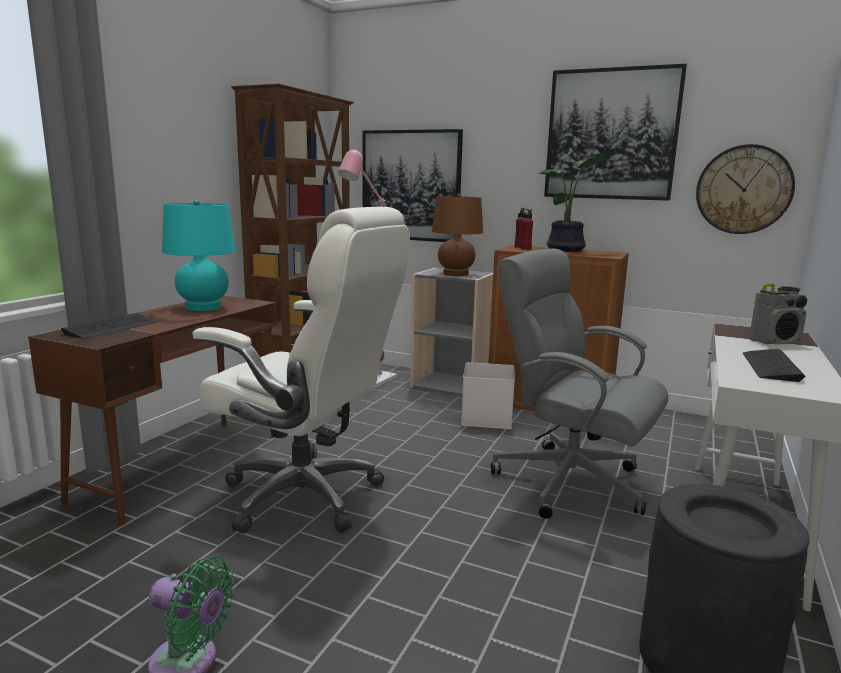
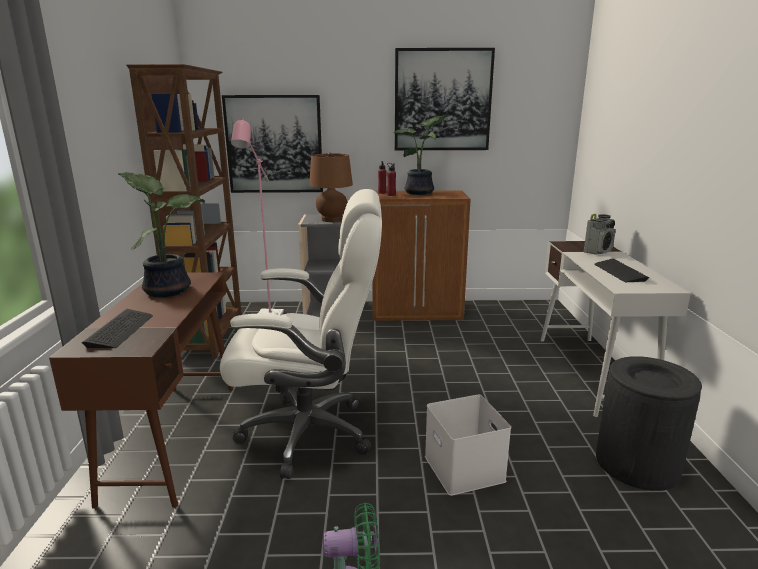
camera: 25 degrees left, 5 degrees up
turquoise table lamp [162,200,236,311] -> potted plant [118,172,205,297]
white storage box [461,362,515,429] -> white storage box moved to [425,395,511,496]
grey office chair [491,249,668,519] -> none
wall clock [696,144,795,234] -> none

